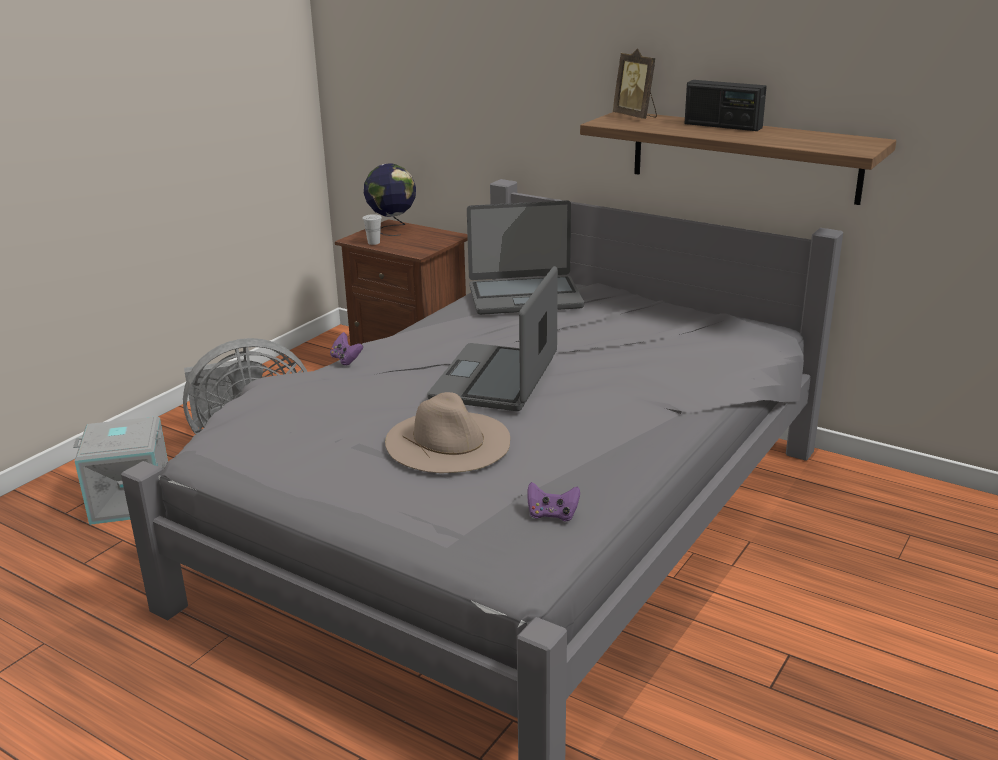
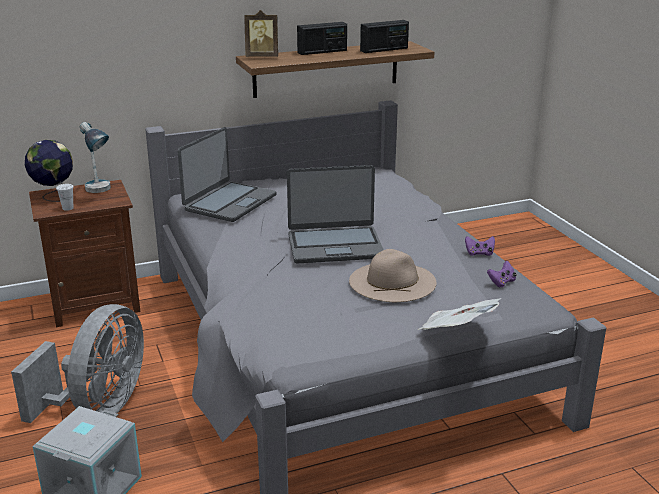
camera: 55 degrees left, 0 degrees up
purple game controller [330,332,363,366] -> purple game controller moved to [465,236,495,256]
laptop [427,266,558,411] -> laptop turned 60 degrees counterclockwise [287,165,384,264]
none -> table lamp [80,122,111,193]
none -> radio [360,20,409,53]
none -> newspaper [418,298,501,330]

